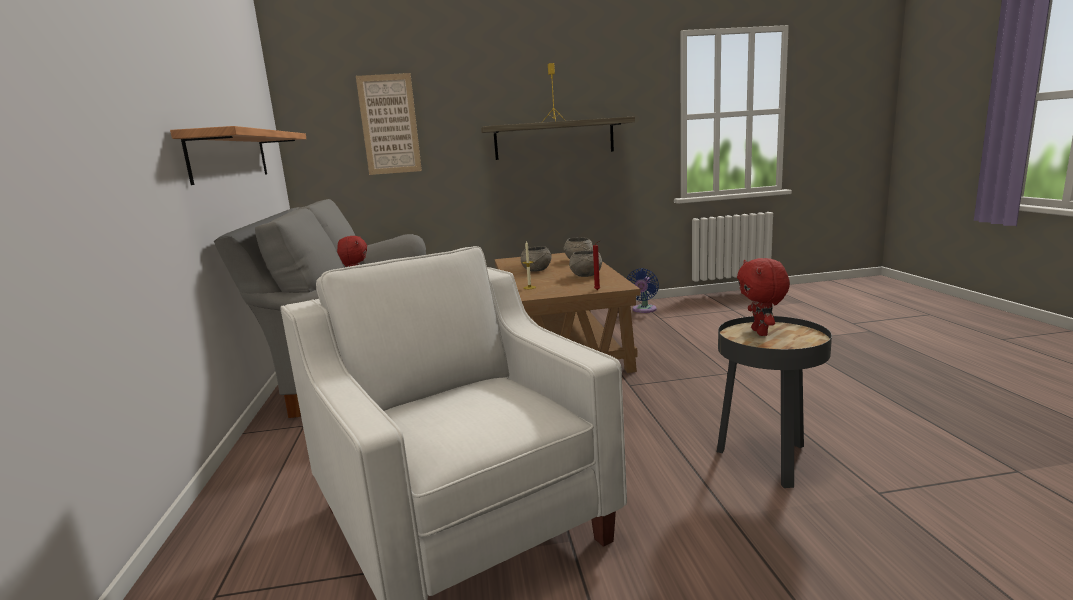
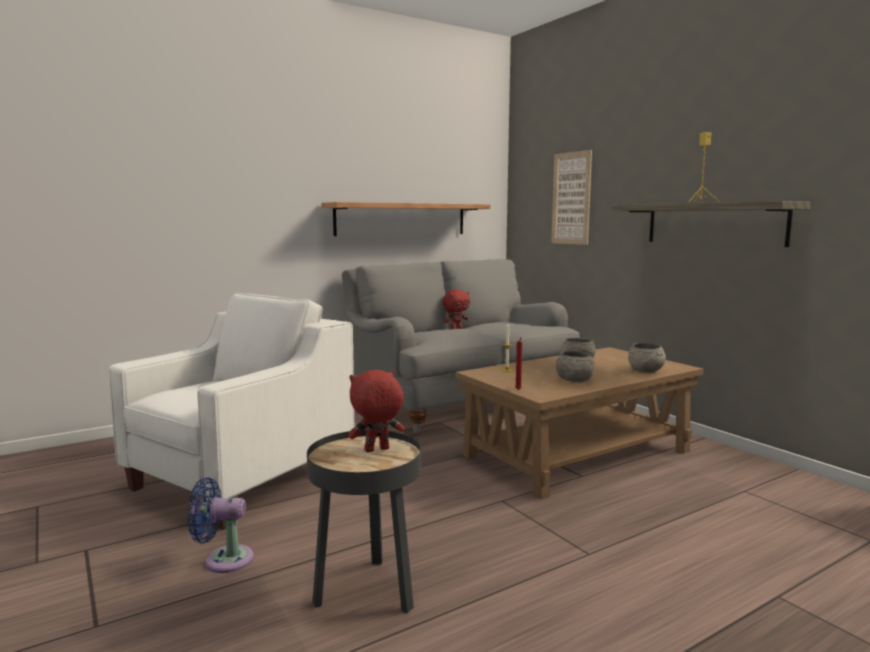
camera: 65 degrees right, 5 degrees down
blue fan [627,268,659,313] -> blue fan moved to [188,477,254,573]

